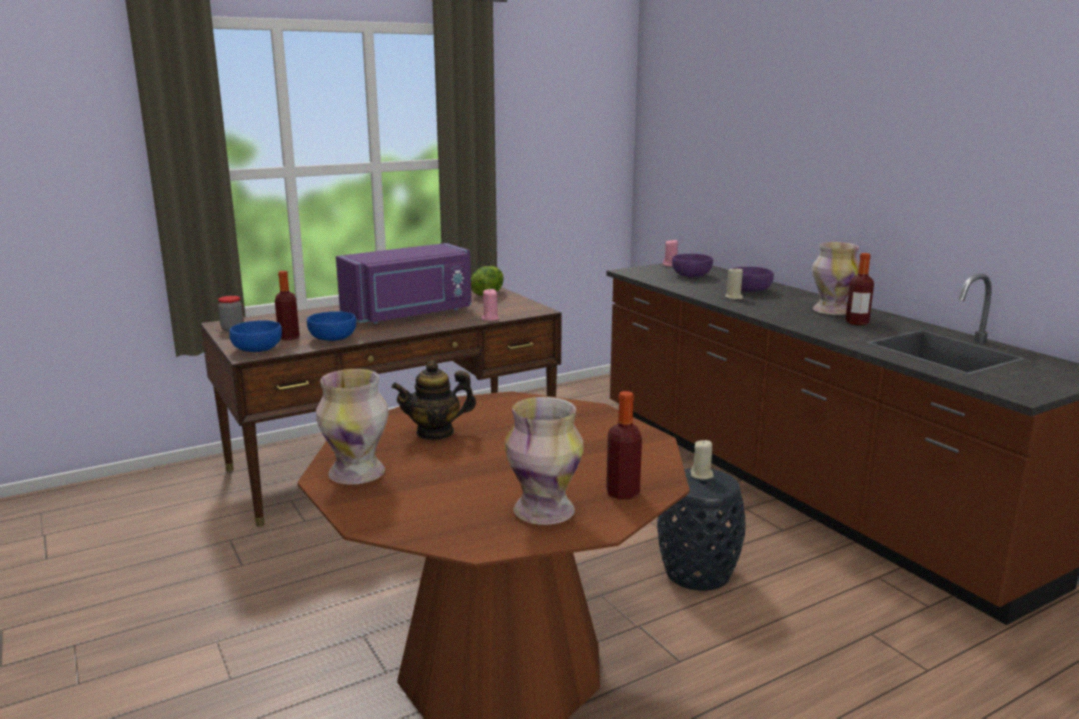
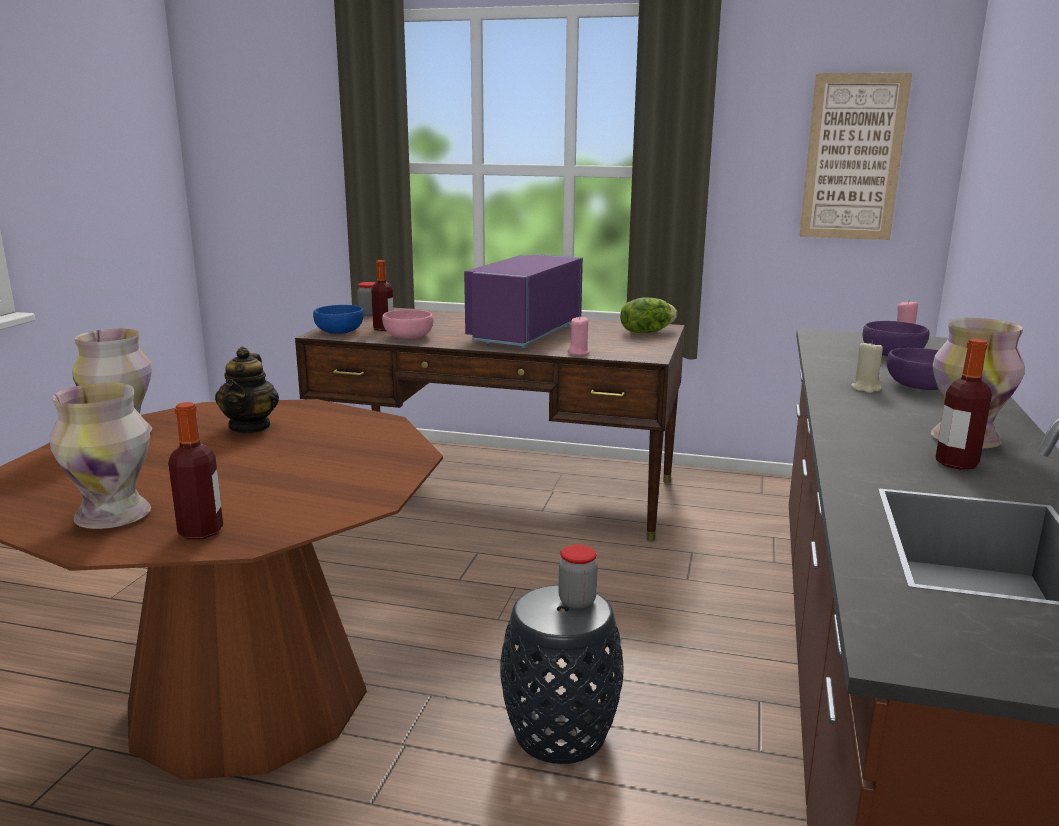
camera: 45 degrees right, 0 degrees up
blue bowl [307,311,356,341] -> pink bowl [382,309,434,339]
purple microwave [336,243,472,324] -> purple microwave turned 105 degrees clockwise [464,254,583,348]
teapot [391,361,476,440] -> teapot turned 120 degrees counterclockwise [215,347,279,433]
beige candle [690,440,714,479] -> jar [558,545,598,609]
none -> picture [799,73,912,240]

